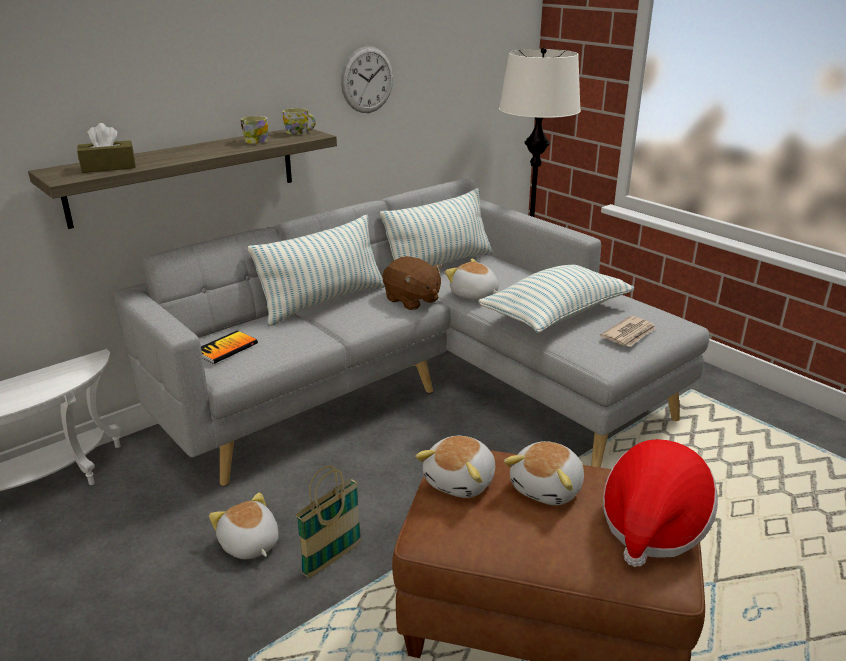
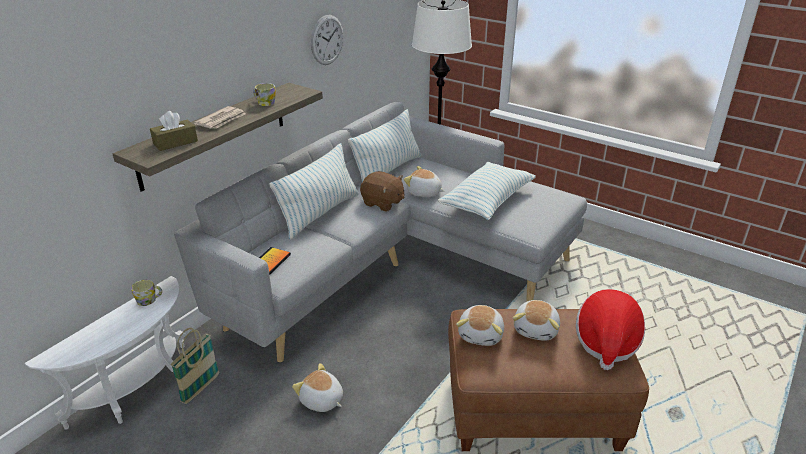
camera: 15 degrees left, 5 degrees up
mug [282,108,316,135] -> mug moved to [131,280,162,306]
basket [295,465,362,578] -> basket moved to [170,328,219,404]
newspaper [600,316,656,347] -> newspaper moved to [194,106,246,129]

